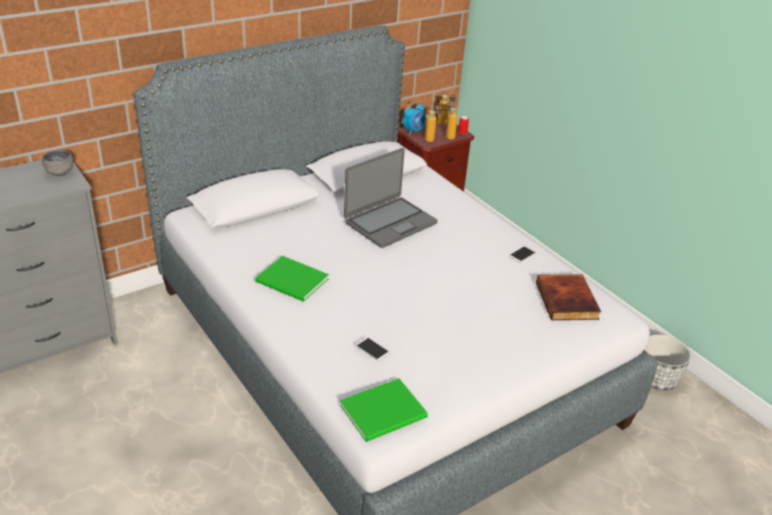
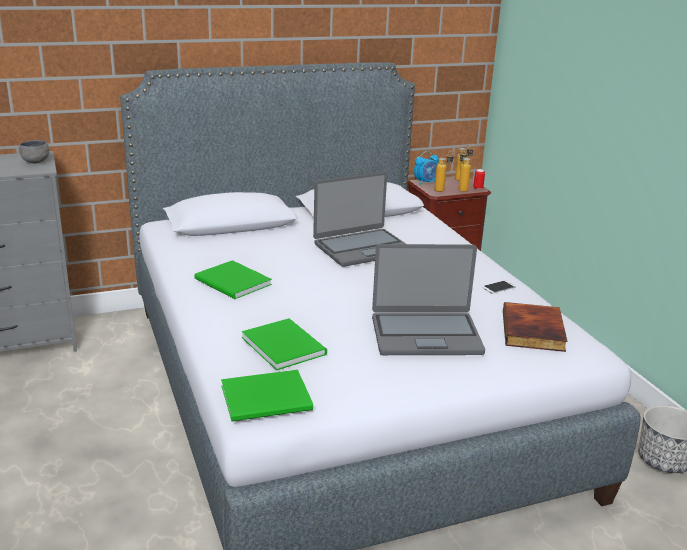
camera: 15 degrees right, 10 degrees down
phone [355,337,390,361] -> green book [242,318,327,370]
none -> laptop [372,244,485,355]

